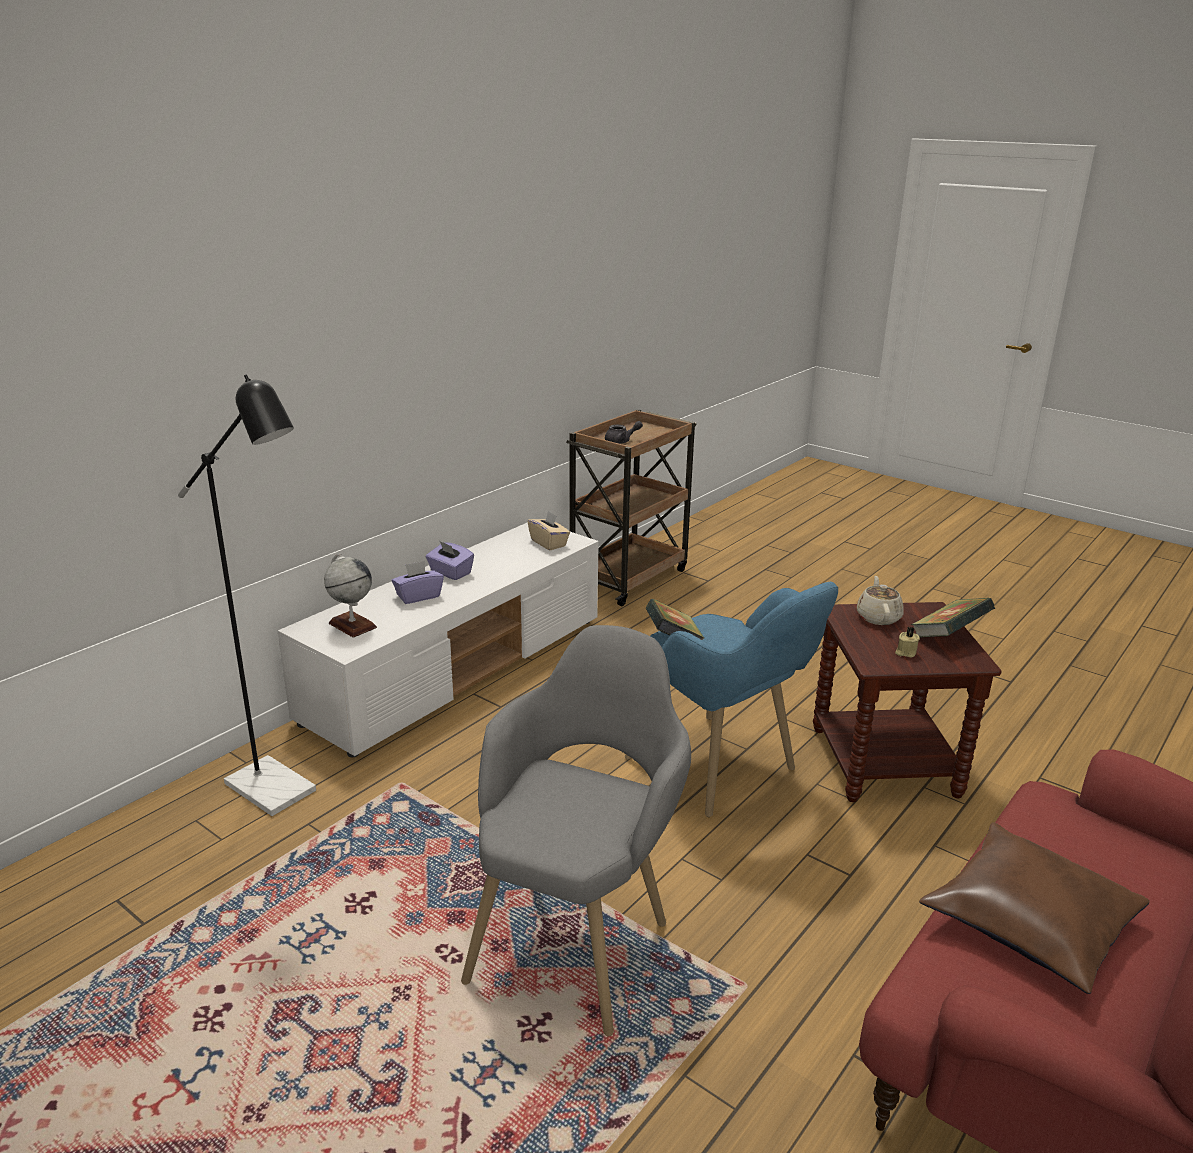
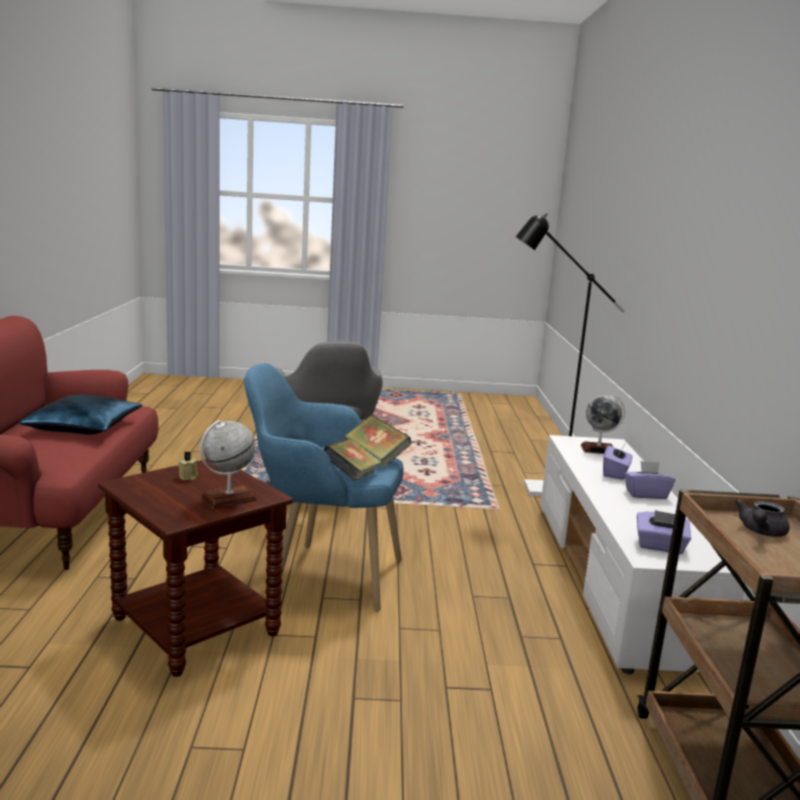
camera: 140 degrees right, 10 degrees down
beige tissue box [528,511,570,550] -> purple tissue box [637,510,691,554]
beige teapot [857,576,904,625] -> globe [200,420,257,509]
book [911,598,995,638] -> book moved to [323,438,381,480]
brown pillow [919,822,1150,994] -> blue pillow [19,394,142,434]

